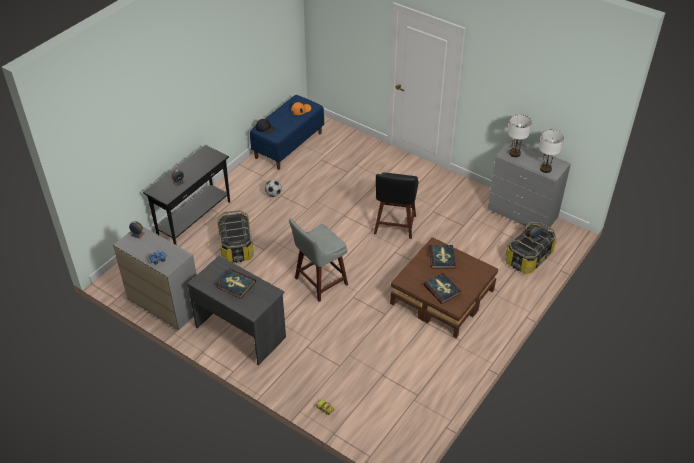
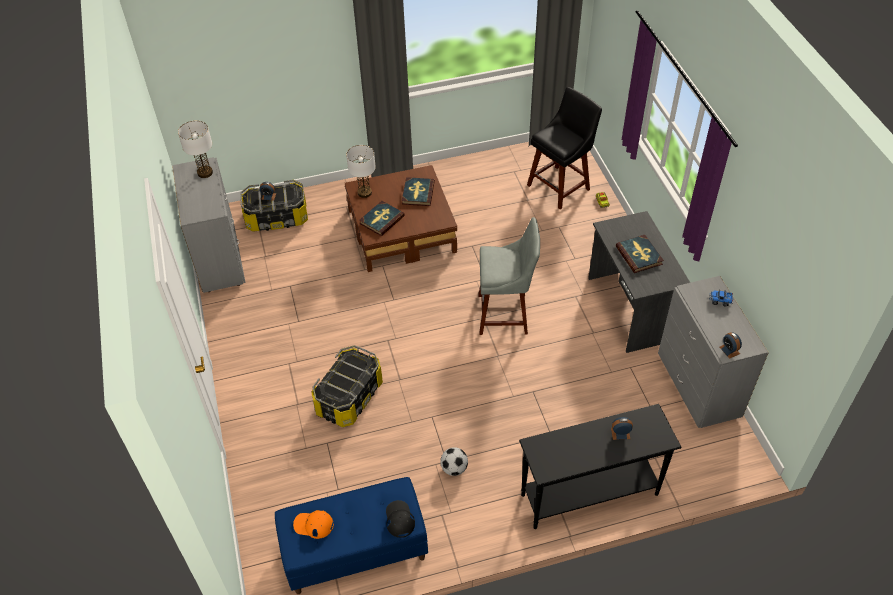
camera: 140 degrees left, 5 degrees up
storage box [217,210,254,263] -> storage box moved to [311,345,383,427]
black chair [374,173,418,239] -> black chair moved to [527,87,602,209]
table lamp [508,114,532,157] -> table lamp moved to [346,145,376,198]

